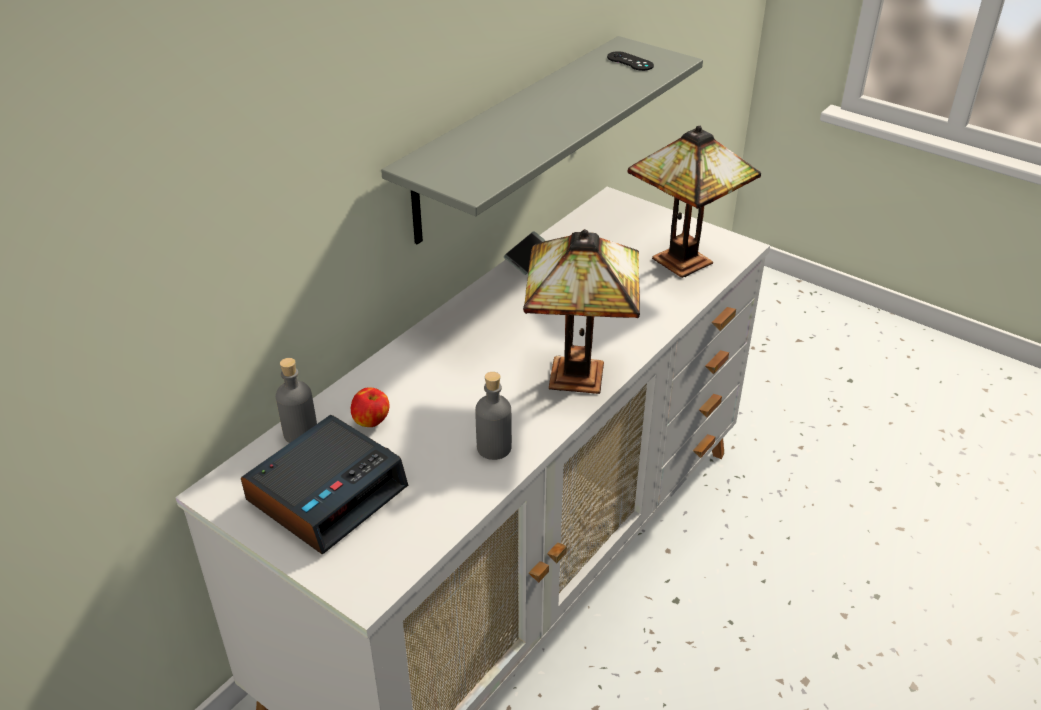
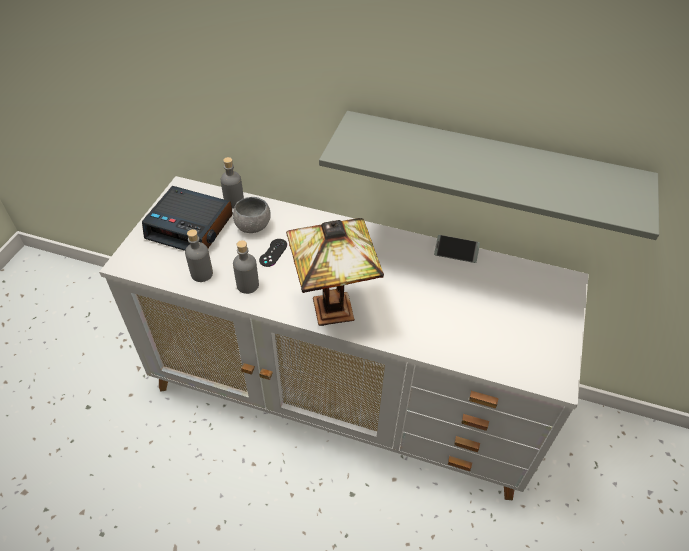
camera: 70 degrees right, 10 degrees up
apple [351,388,389,427] -> grey bowl [233,197,271,233]
black game controller [607,51,654,71] -> black game controller moved to [259,239,287,267]
table lamp [627,126,761,278] -> none
none -> grey bottle [185,229,213,282]

